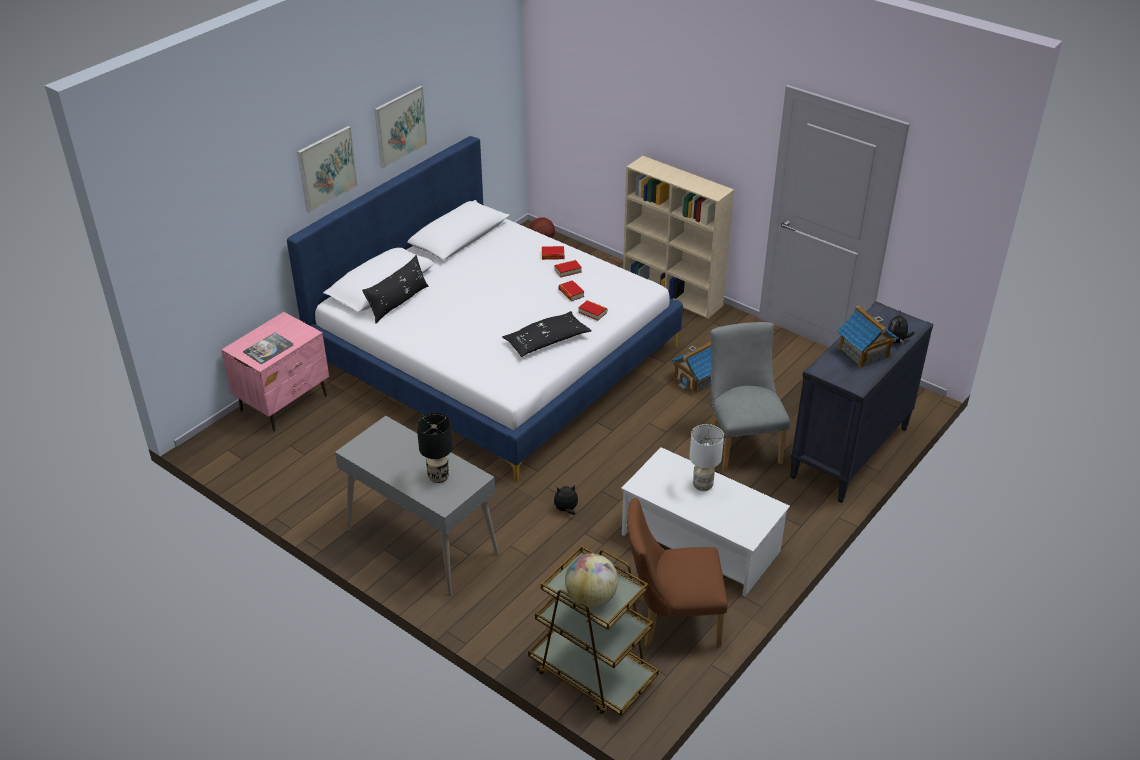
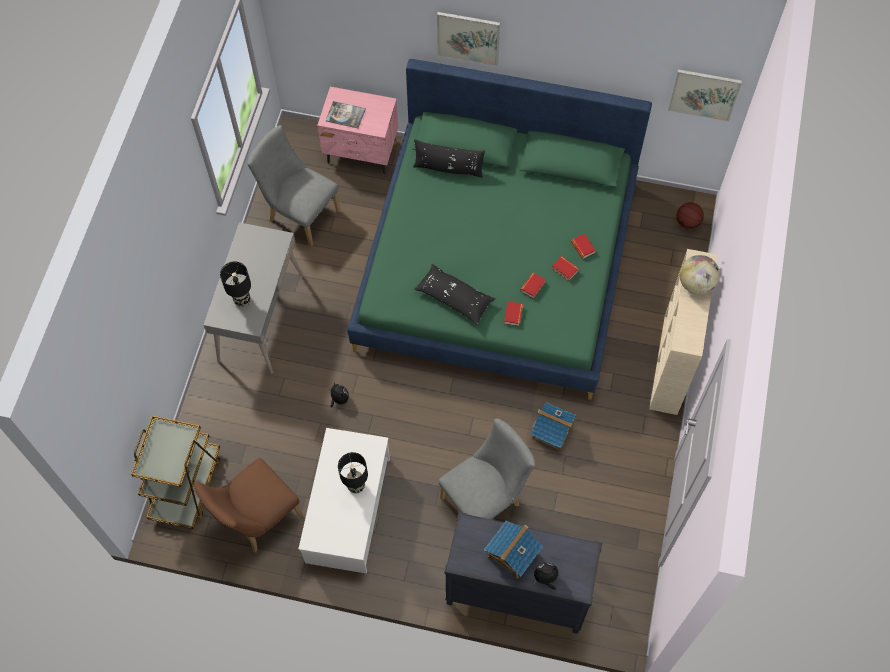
camera: 65 degrees right, 25 degrees up
white bed [287,136,683,482] -> green bed [347,59,652,400]
picture [374,86,428,168] -> picture moved to [668,69,742,122]
globe [565,554,618,607] -> globe moved to [680,255,720,295]
brown chair [627,497,728,647] -> brown chair turned 105 degrees counterclockwise [194,458,303,553]
white table lamp [689,424,724,491] -> black table lamp [338,452,368,494]
none -> grey chair [247,125,340,247]

